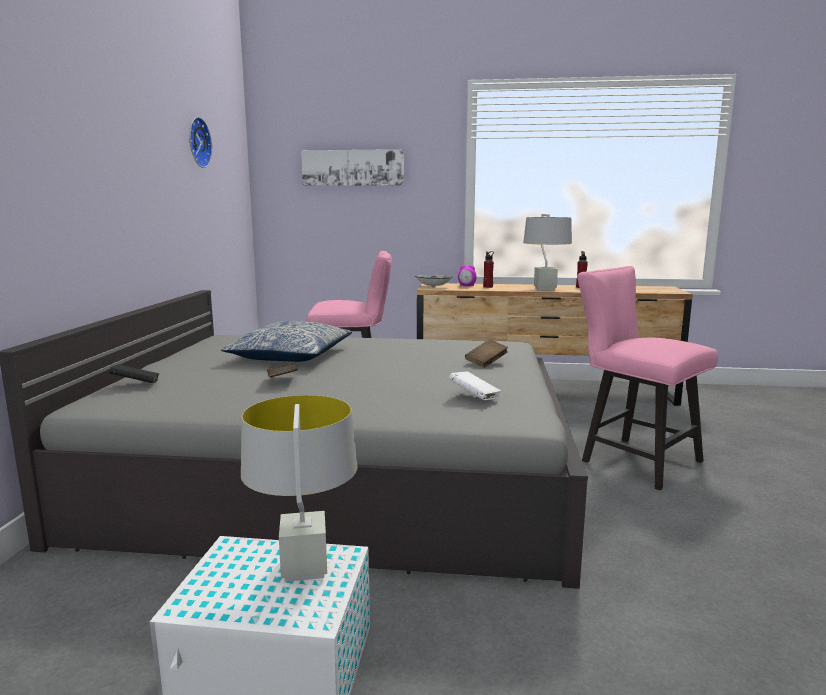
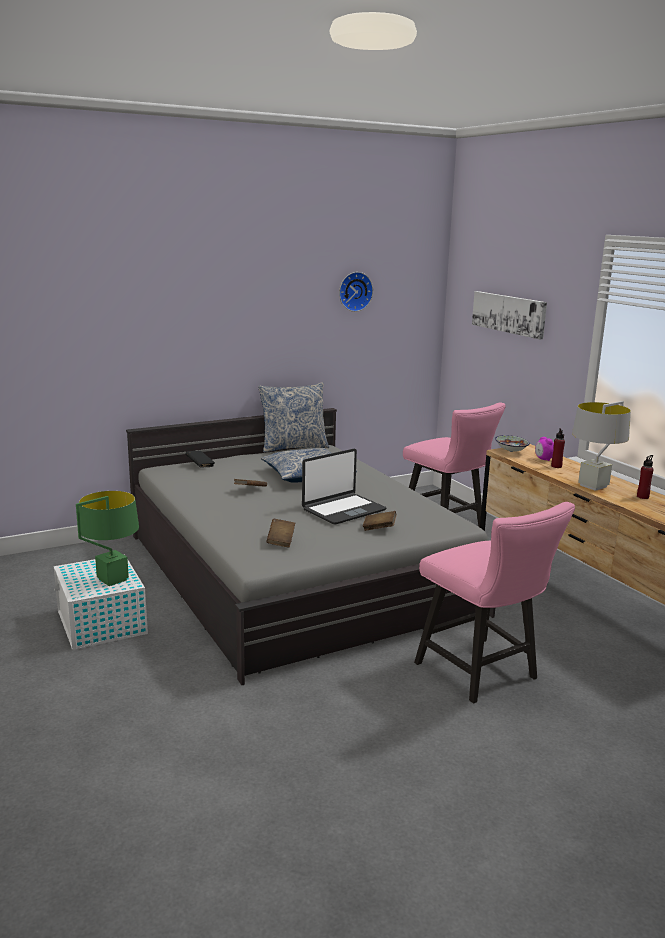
camera: 55 degrees right, 5 degrees up
grey table lamp [241,395,357,582] -> green table lamp [76,491,139,586]
white book [449,371,501,400] -> brown book [267,519,295,547]
pink chair [577,266,718,490] -> pink chair turned 135 degrees clockwise [414,502,575,703]
none -> pillow [258,382,329,453]
none -> laptop [302,449,386,524]

